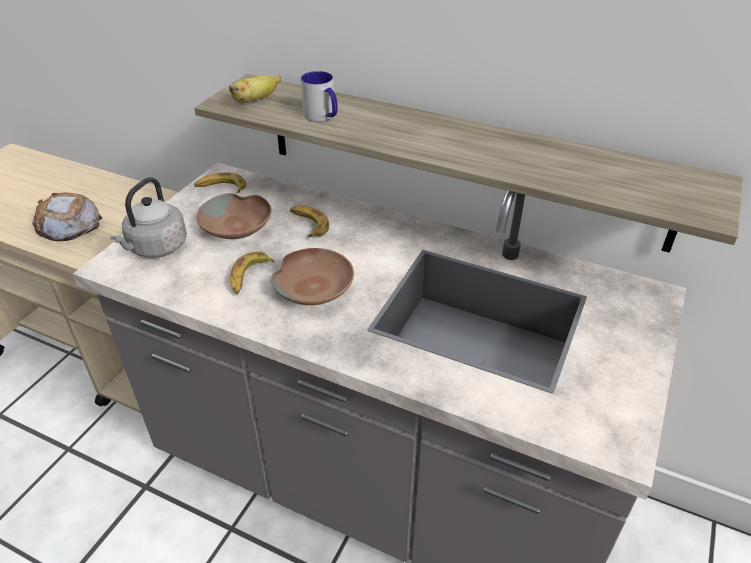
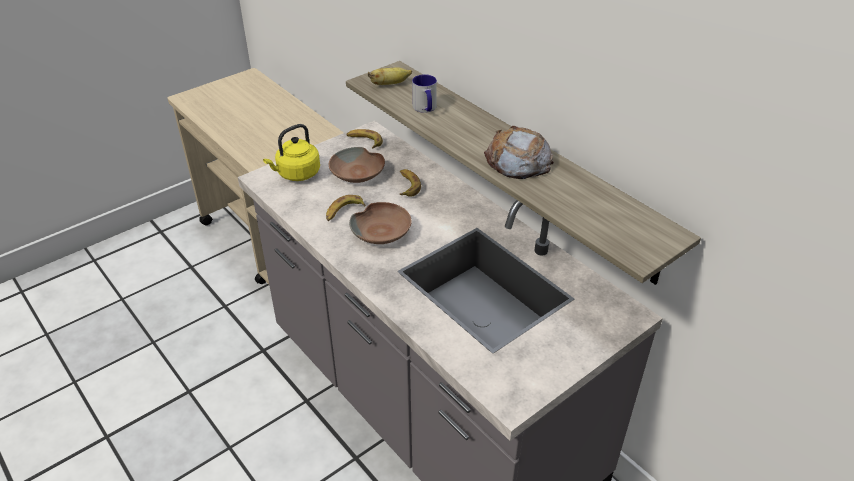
camera: 25 degrees right, 0 degrees up
bread [32,192,103,241] -> bread moved to [484,126,554,179]
grey kettle [111,177,187,258] -> yellow kettle [263,124,320,181]

